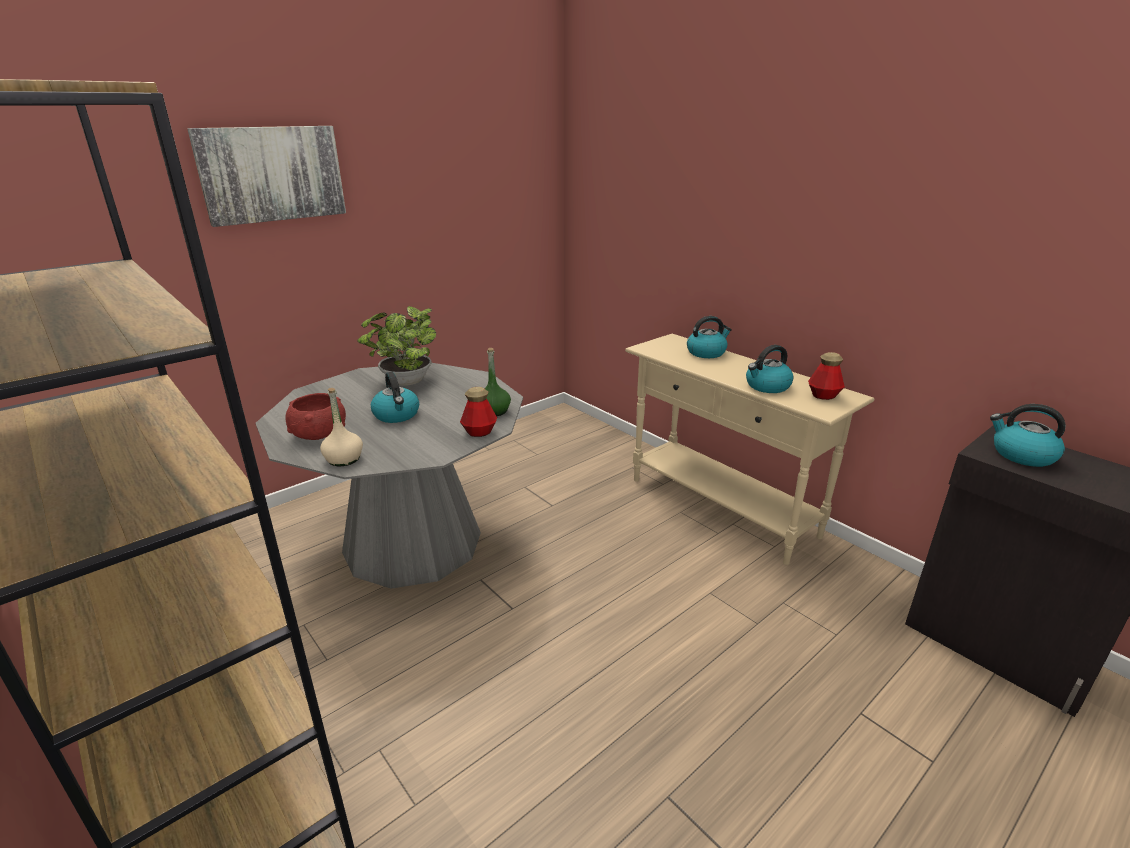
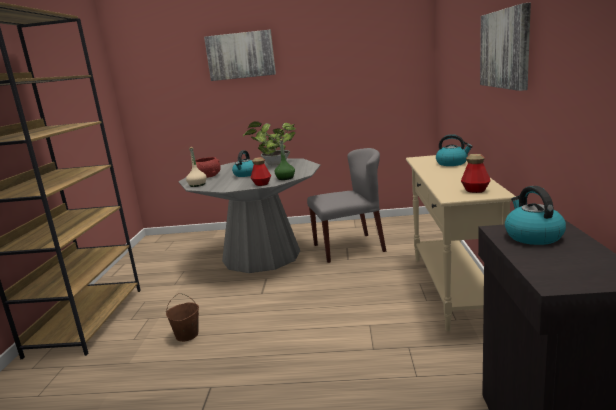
camera: 45 degrees right, 10 degrees down
kettle [746,345,794,393] -> none
none -> brown bucket [166,293,199,342]
none -> grey chair [307,148,386,263]
none -> picture [480,2,531,91]

